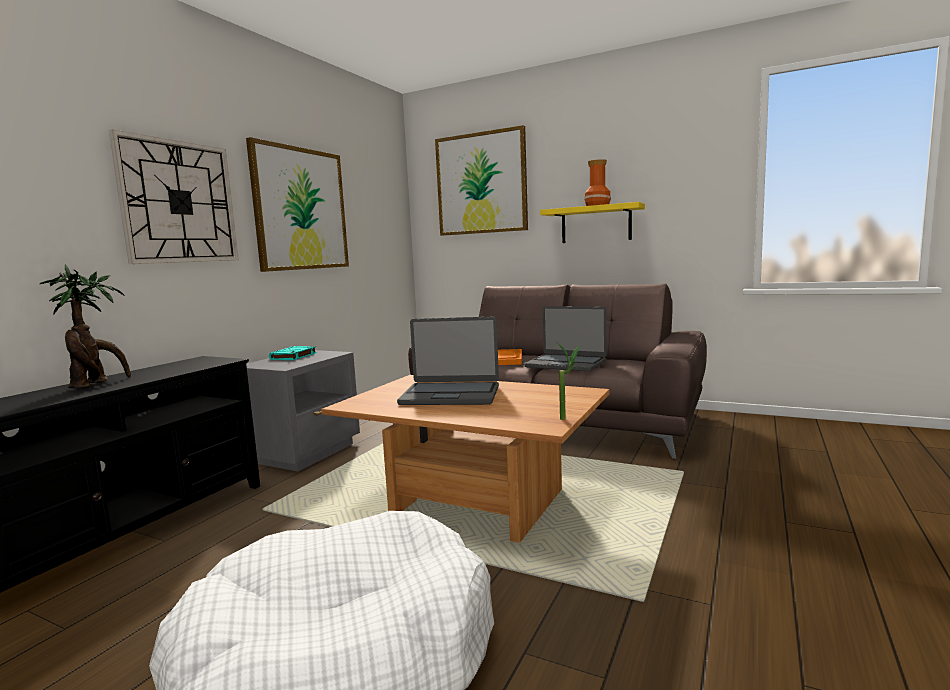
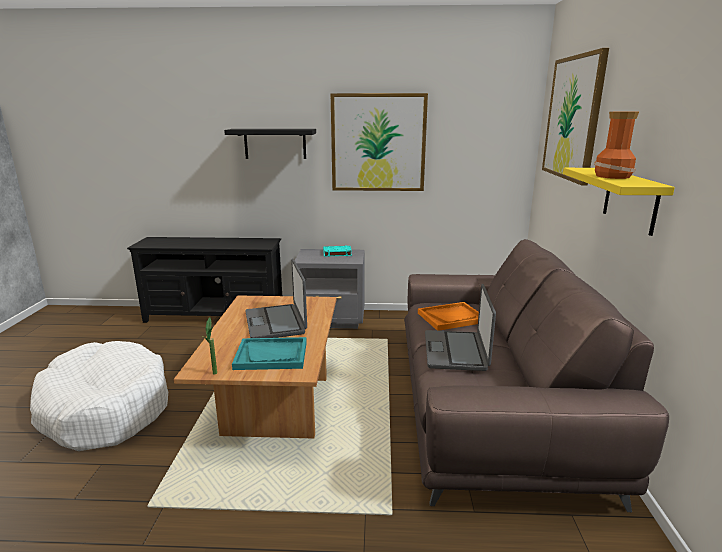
camera: 65 degrees right, 10 degrees up
potted plant [40,264,131,388] -> none
wall clock [109,129,239,264] -> black shelf [224,129,316,159]
none -> turquoise tray [232,337,307,370]

